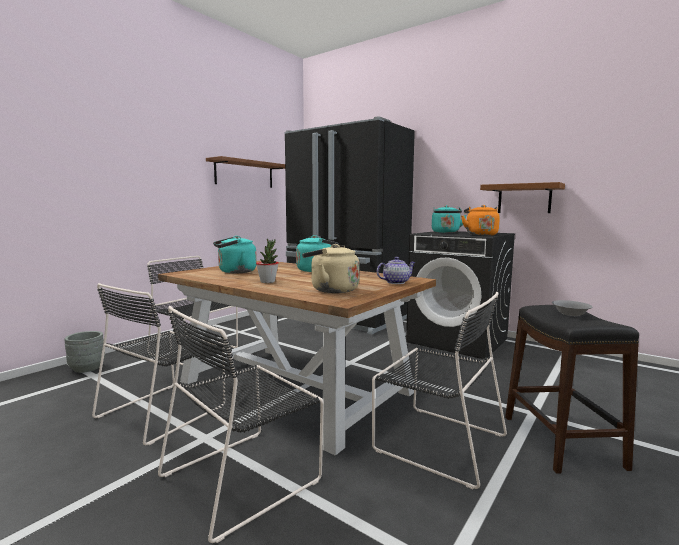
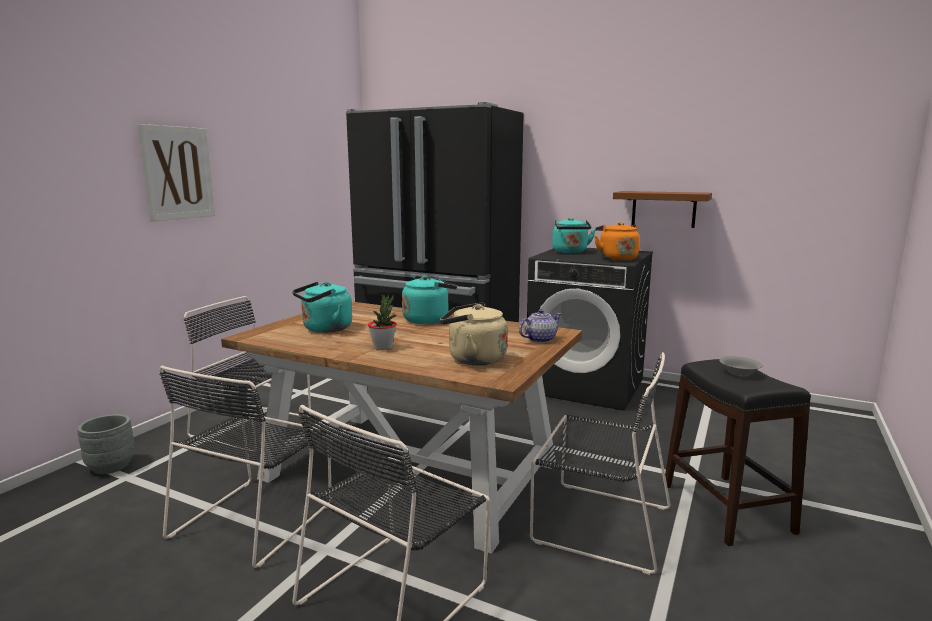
camera: 10 degrees left, 5 degrees up
brown shelf [206,156,285,188] -> none
none -> picture [137,124,215,222]

